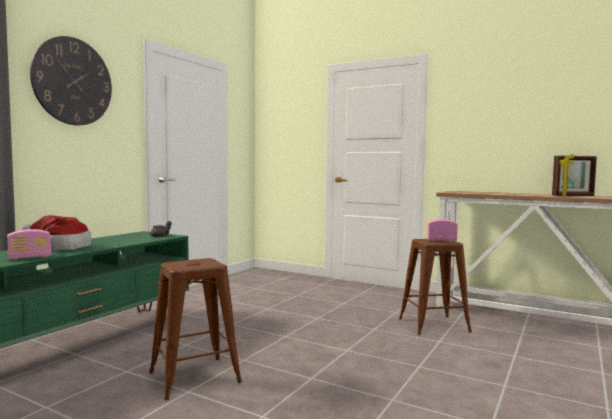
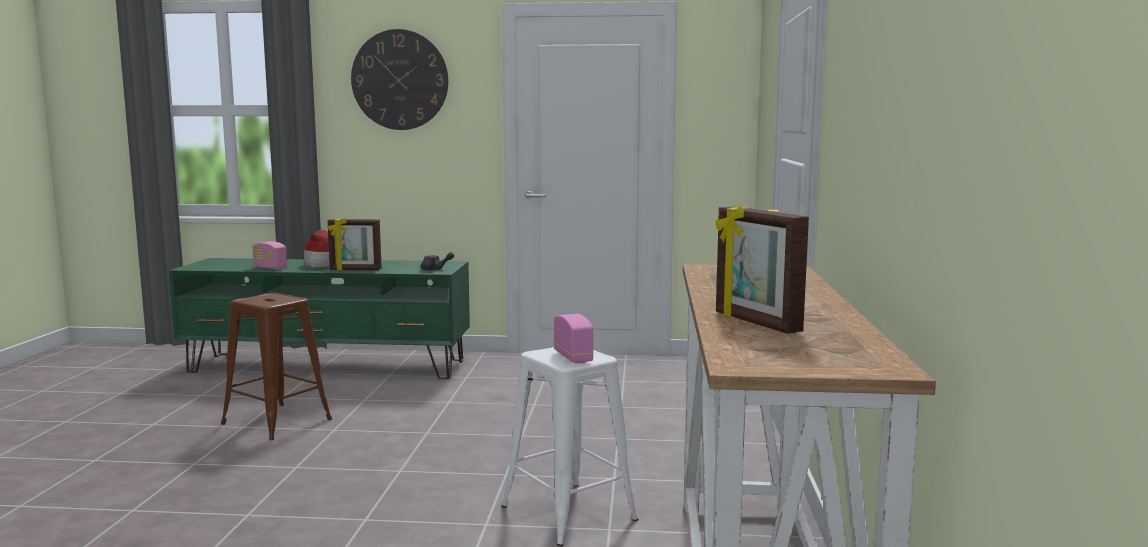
camera: 65 degrees right, 5 degrees up
brown stool [399,239,472,335] -> white stool [501,347,638,547]
none -> picture frame [328,218,382,271]

